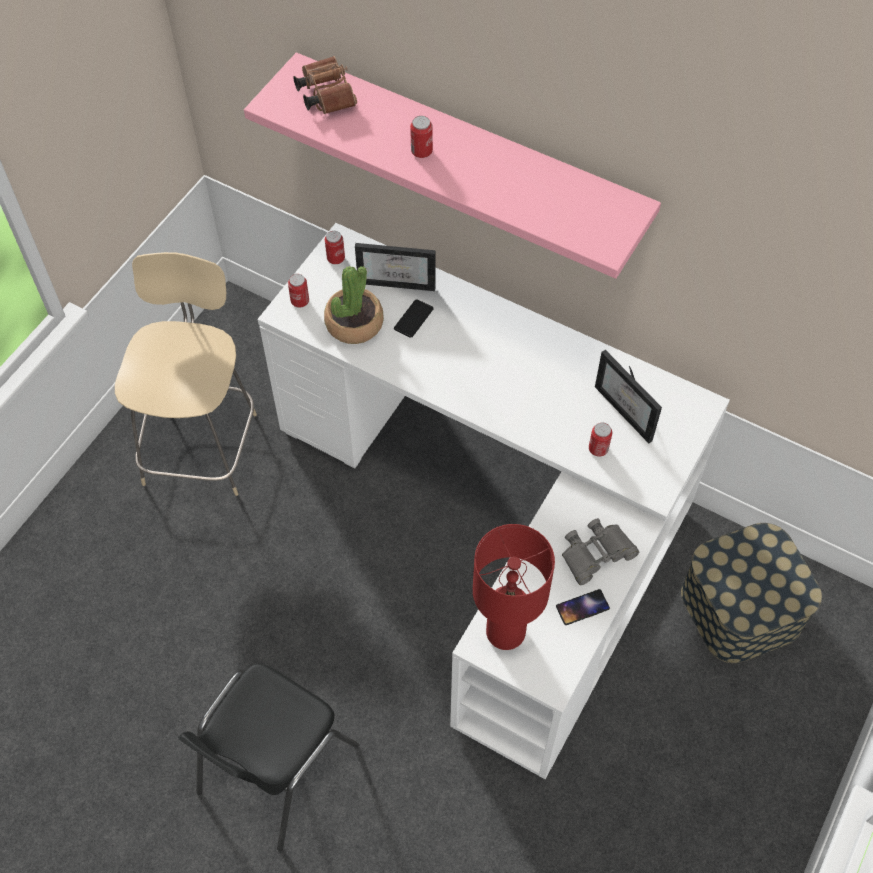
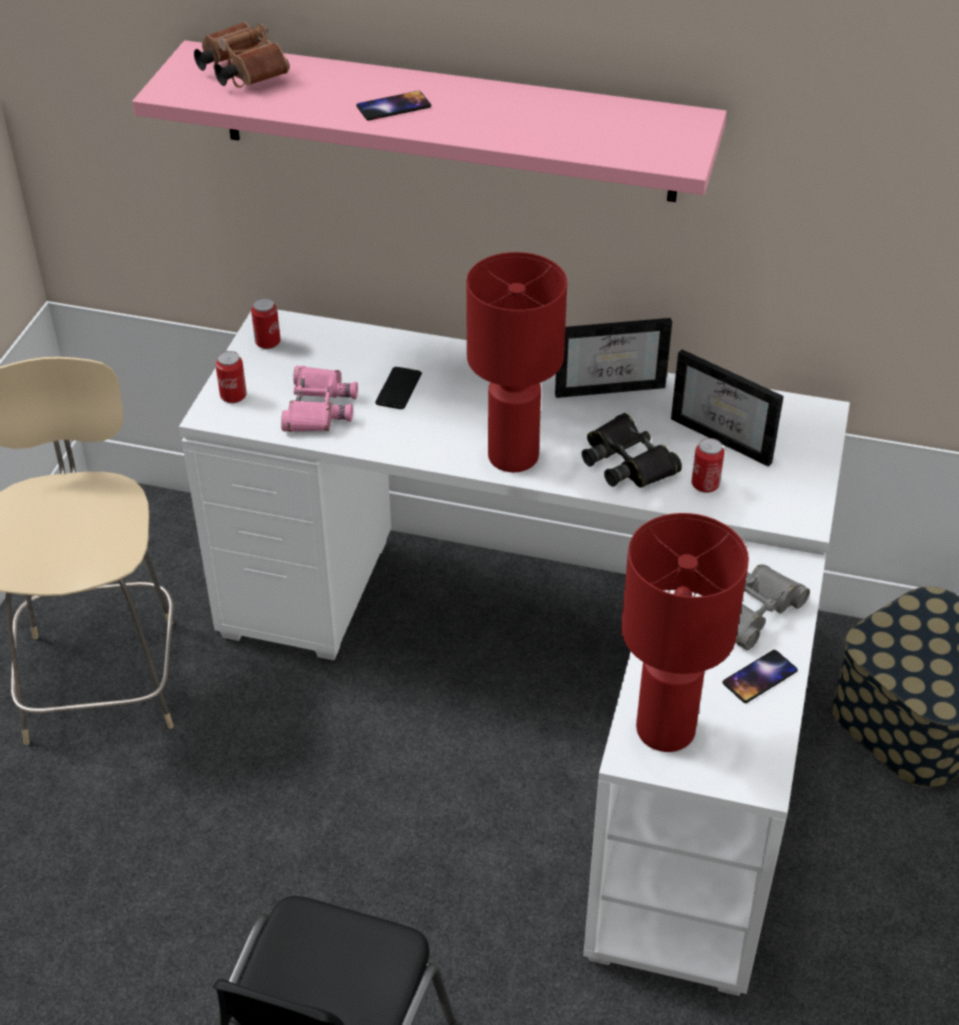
camera: 15 degrees left, 15 degrees down
potted plant [324,266,384,344] -> pink binoculars [281,366,358,432]
picture frame [355,243,435,291] -> picture frame moved to [555,318,672,398]
can [410,116,433,158] -> phone [356,91,431,120]
none -> red table lamp [466,252,567,472]
none -> black binoculars [582,413,682,488]

